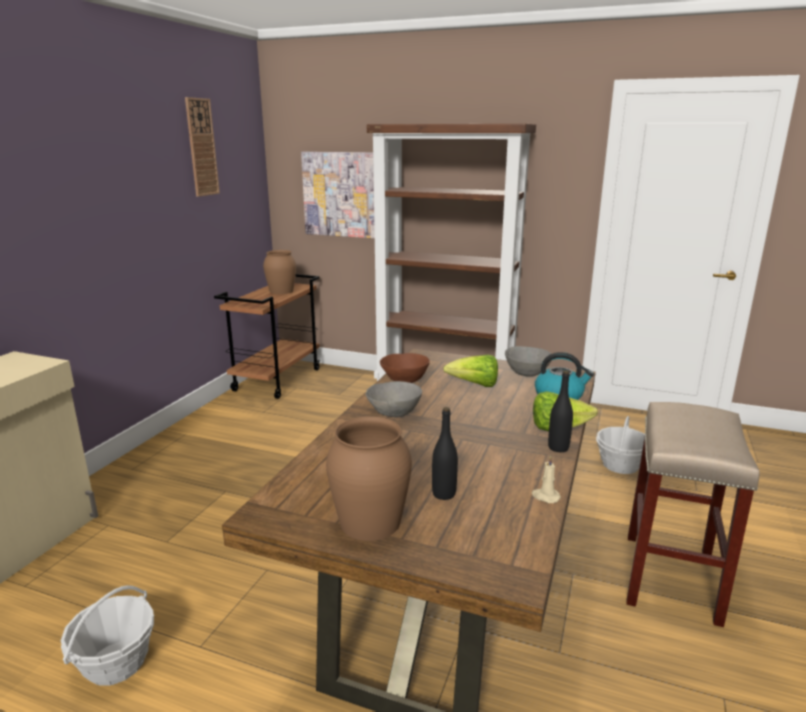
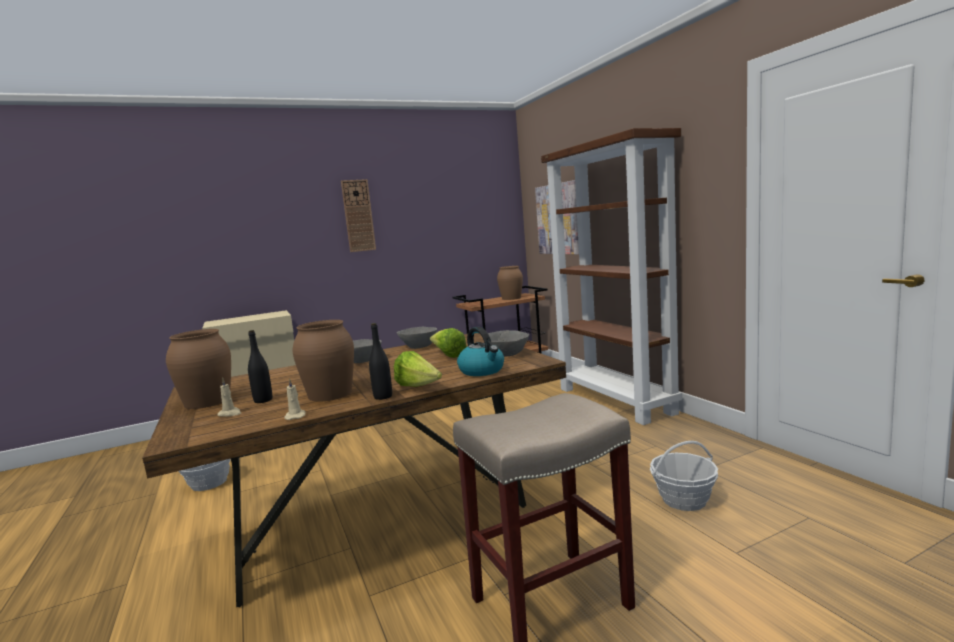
camera: 45 degrees right, 10 degrees down
wall clock [185,97,220,197] -> wall clock moved to [341,179,376,252]
brown bowl [380,353,430,383] -> grey bowl [397,327,437,349]
none -> beige candle [217,378,241,417]
none -> brown vase [293,320,354,402]

